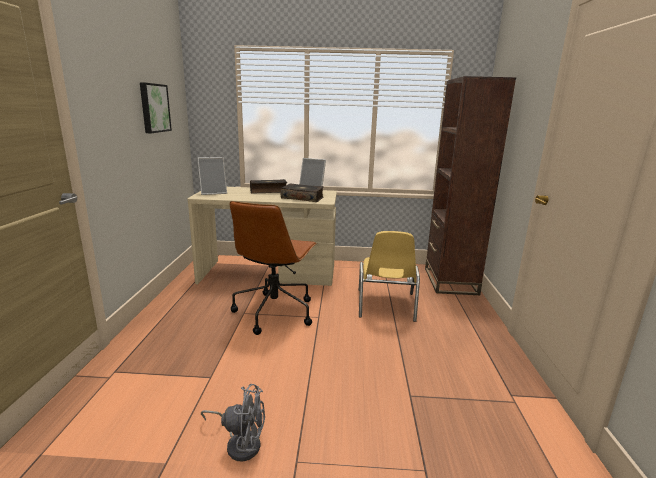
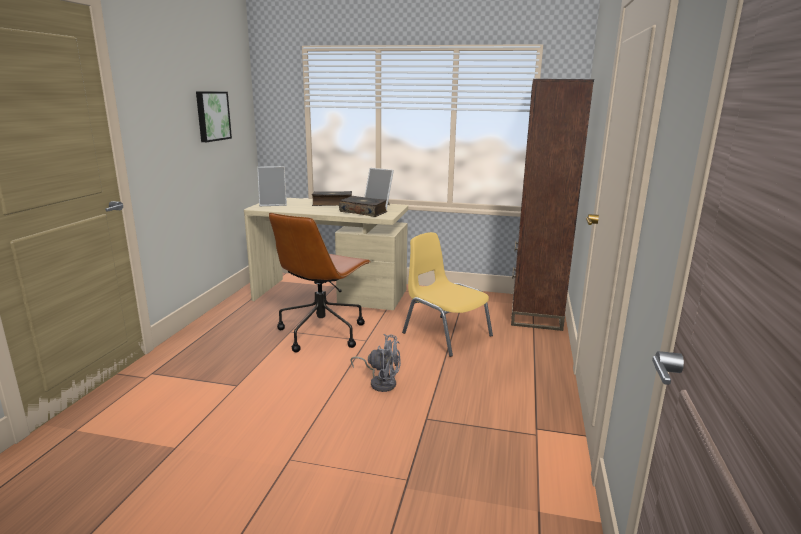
camera: 10 degrees right, 0 degrees up
grey fan [201,384,265,461] -> grey fan moved to [350,334,401,392]
yellow chair [359,231,420,322] -> yellow chair turned 120 degrees clockwise [402,232,493,357]

